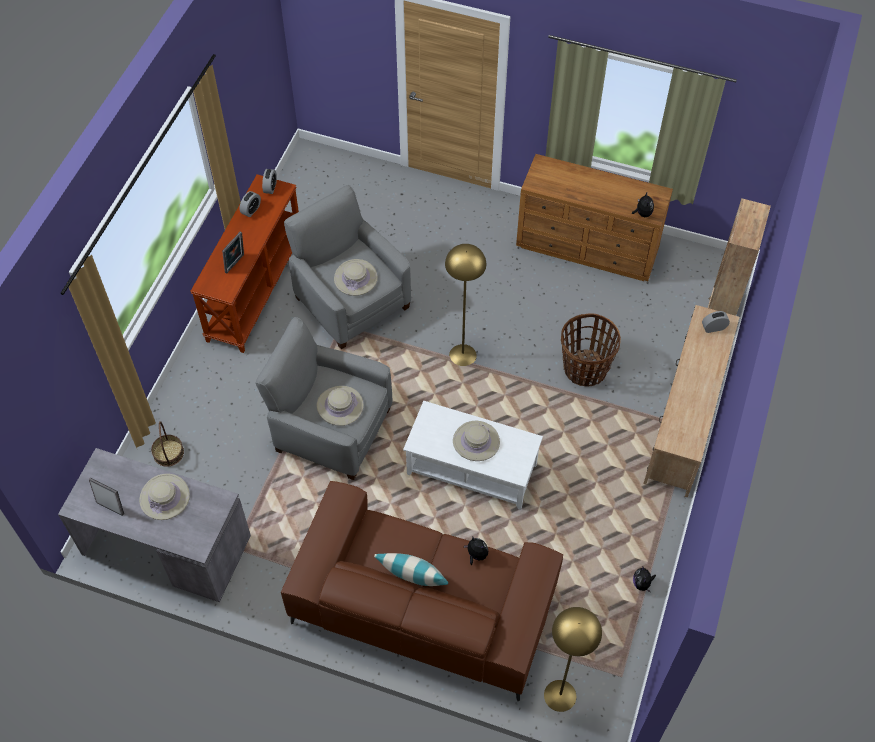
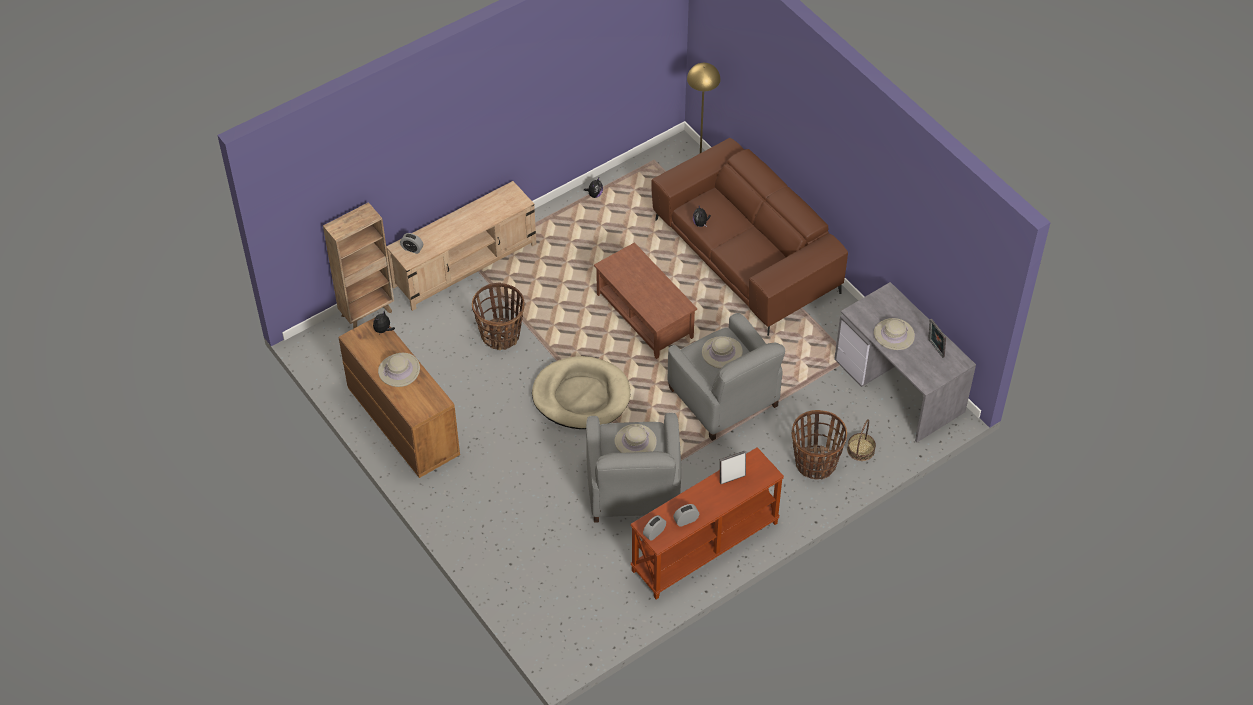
camera: 145 degrees left, 5 degrees down
pillow [374,553,448,586] -> none
white coffee table [403,401,543,510] -> brown coffee table [594,243,697,359]
yellow floor lamp [445,244,486,366] -> beige dog bed [532,356,630,429]
beige hat [453,421,500,461] -> beige hat moved to [378,353,420,387]
none -> basket [792,410,847,480]

